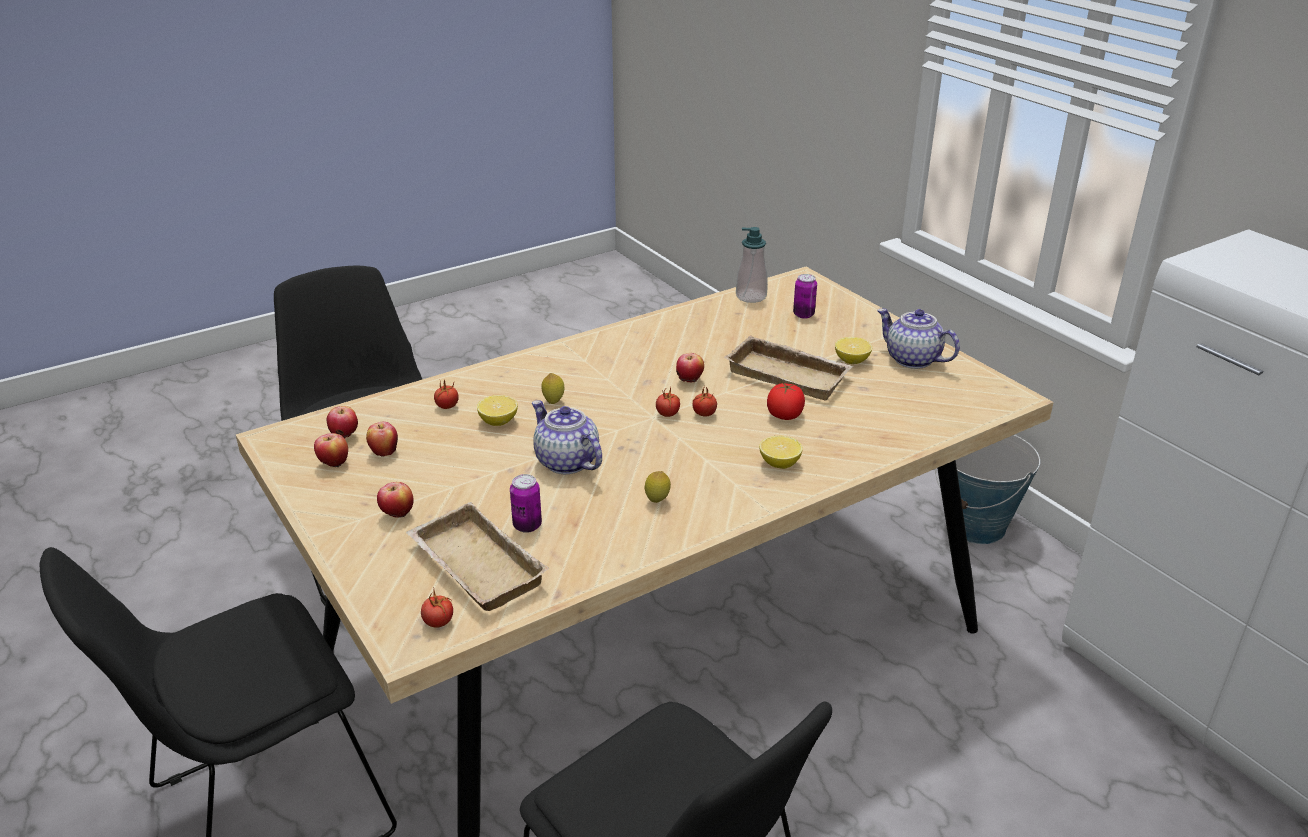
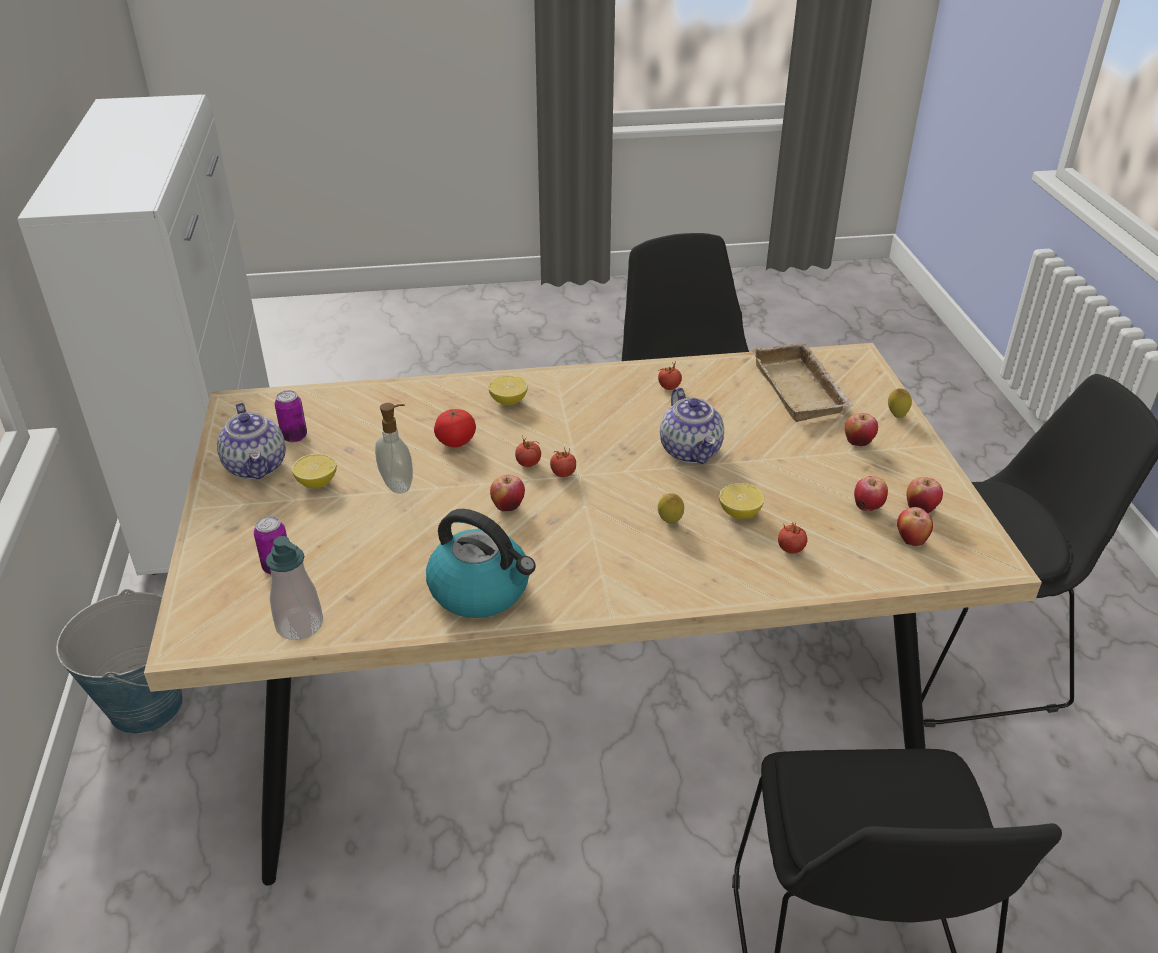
camera: 155 degrees left, 5 degrees up
tomato [421,590,453,628] -> tomato moved to [658,362,682,390]
can [510,474,542,533] -> can moved to [275,390,307,442]
lemon [645,471,671,503] -> lemon moved to [888,388,912,418]
beige tray [724,335,853,400] -> soap dispenser [375,403,413,494]
none -> kettle [426,509,536,618]

